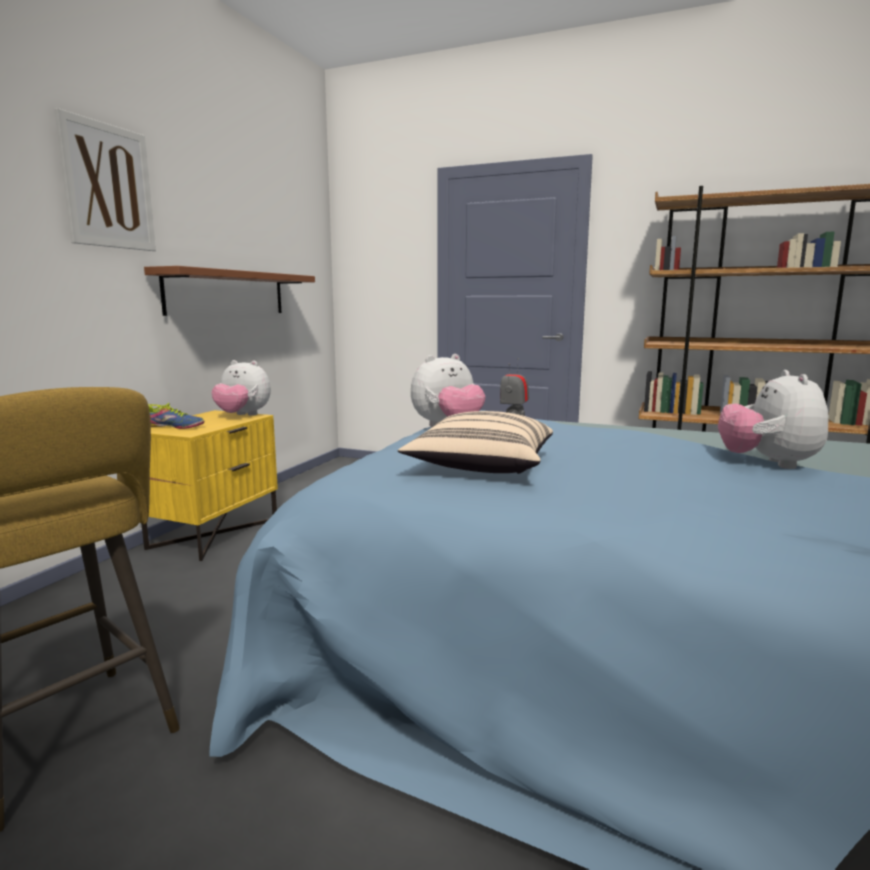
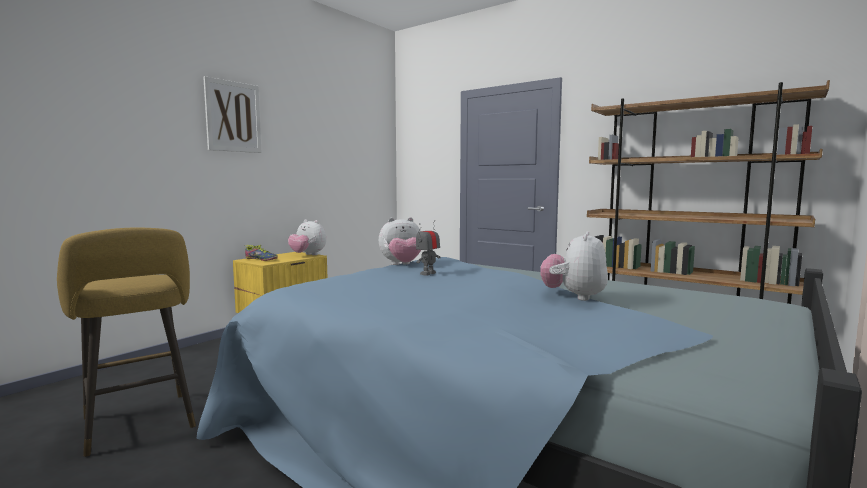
camera: 15 degrees right, 5 degrees down
brown shelf [144,266,315,316] -> none
beige pillow [398,411,553,474] -> none

